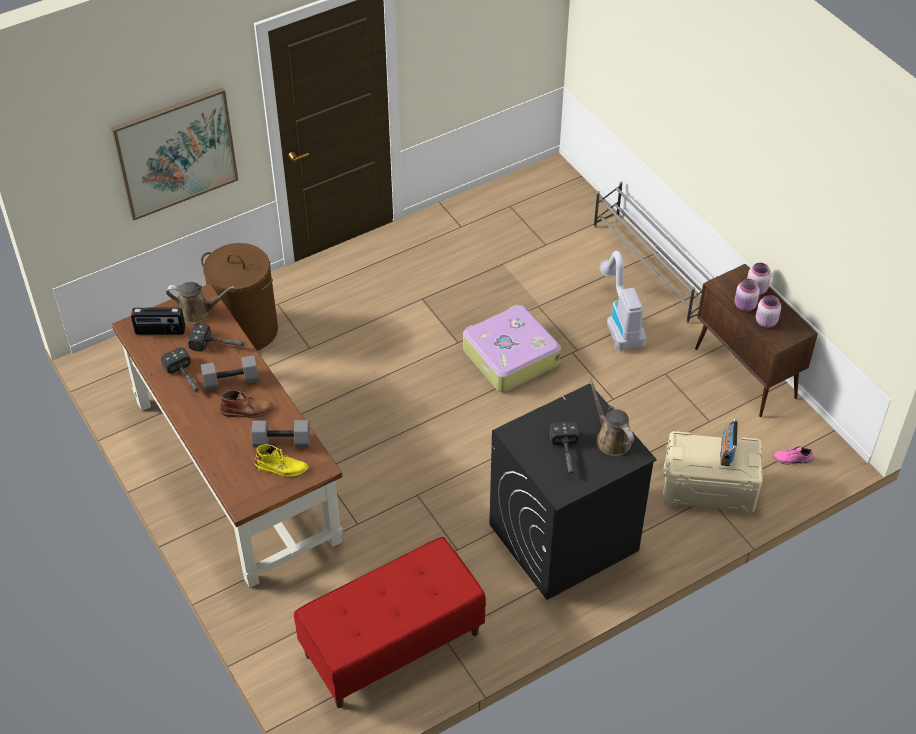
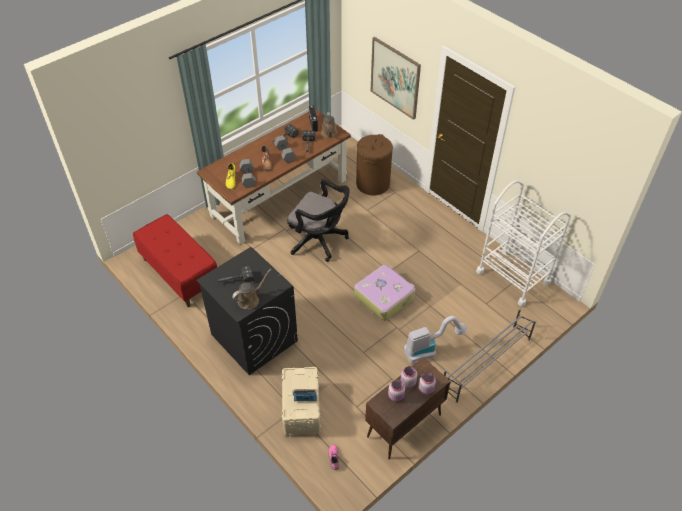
camera: 80 degrees right, 0 degrees up
none -> black office chair [287,179,350,262]
none -> white cart [476,180,571,307]

